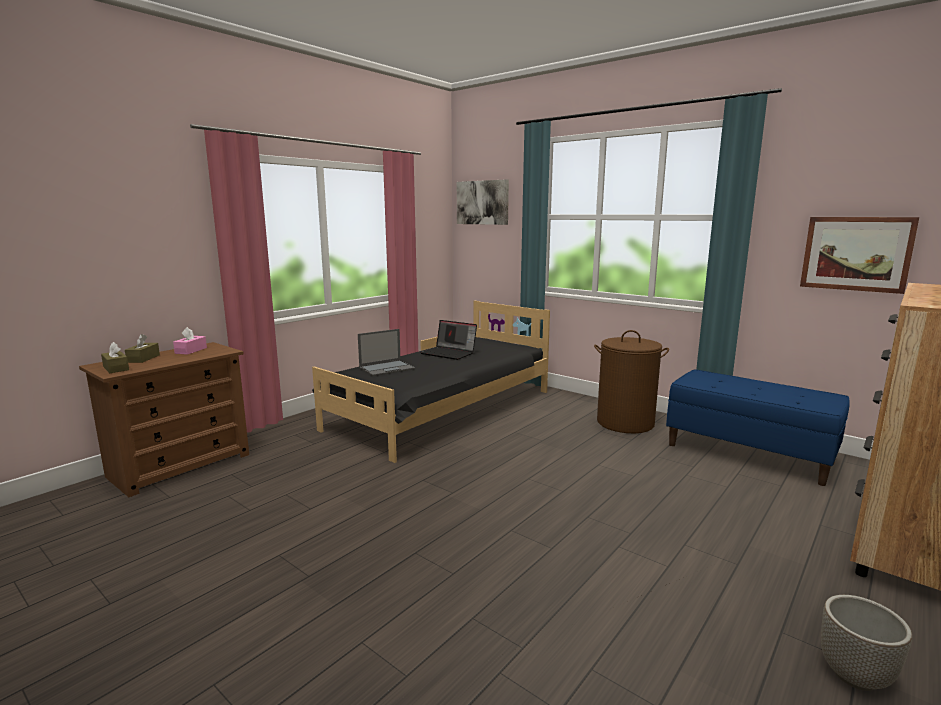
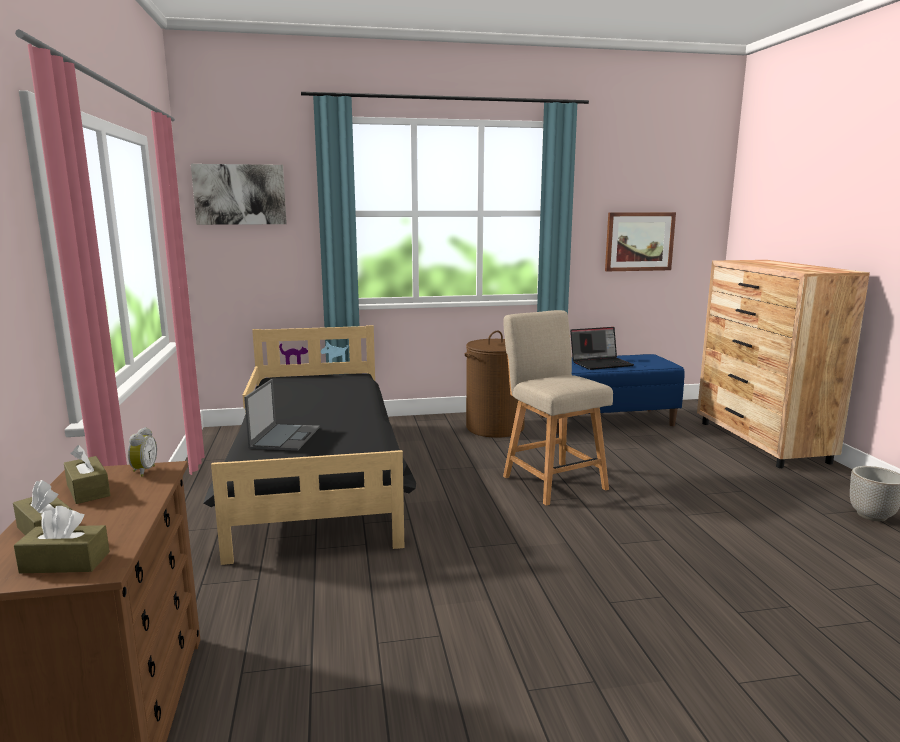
camera: 50 degrees left, 0 degrees up
pink tissue box [173,327,207,355] -> brown tissue box [64,445,110,504]
laptop [421,320,477,360] -> laptop moved to [570,327,634,370]
none -> alarm clock [128,427,157,477]
none -> beige chair [503,310,613,505]

